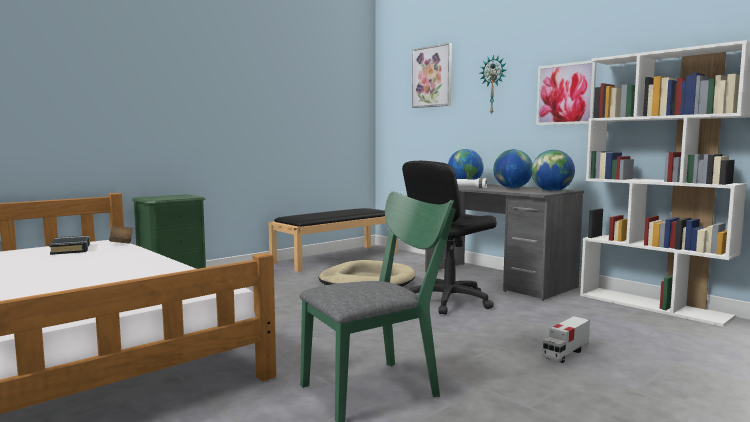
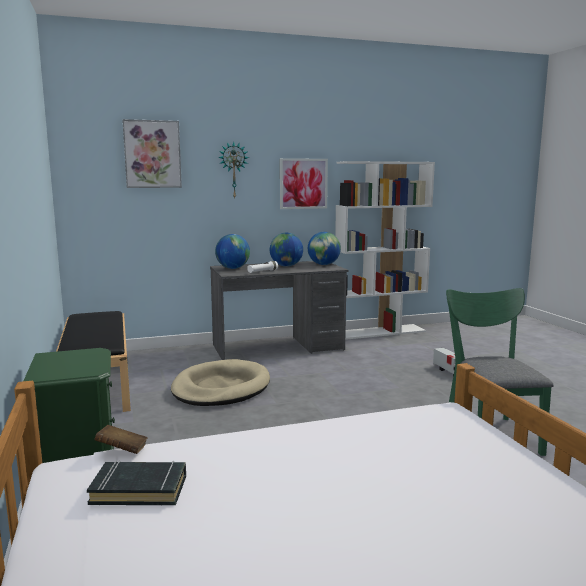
camera: 65 degrees left, 5 degrees up
black office chair [402,161,497,315] -> none

